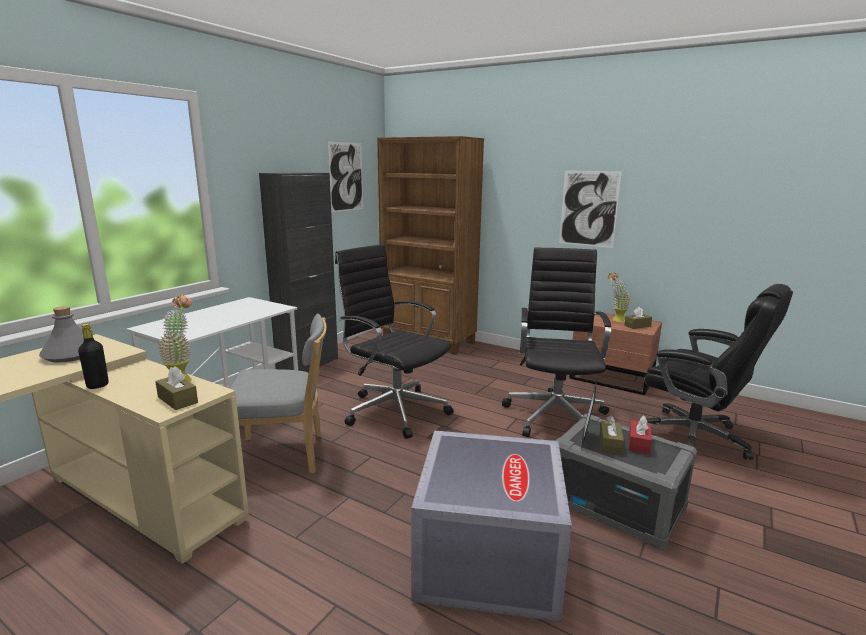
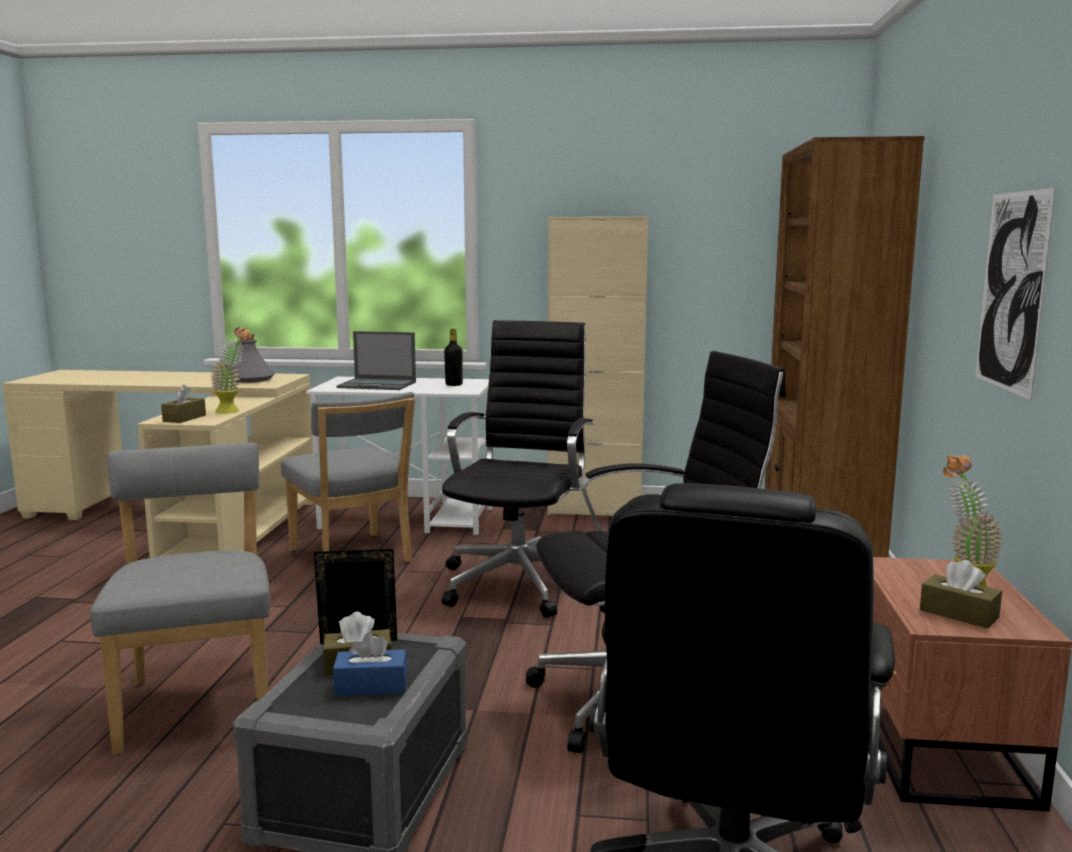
camera: 65 degrees right, 5 degrees down
black bottle [78,324,109,389] -> black bottle moved to [444,329,463,386]
black cabinet [259,172,338,372] -> beige cabinet [548,216,648,516]
picture [328,142,363,212] -> none
grey storage box [411,430,572,622] -> grey chair [90,443,271,755]
red tissue box [629,416,652,454] -> blue tissue box [333,632,407,696]
none -> laptop [336,331,416,390]

